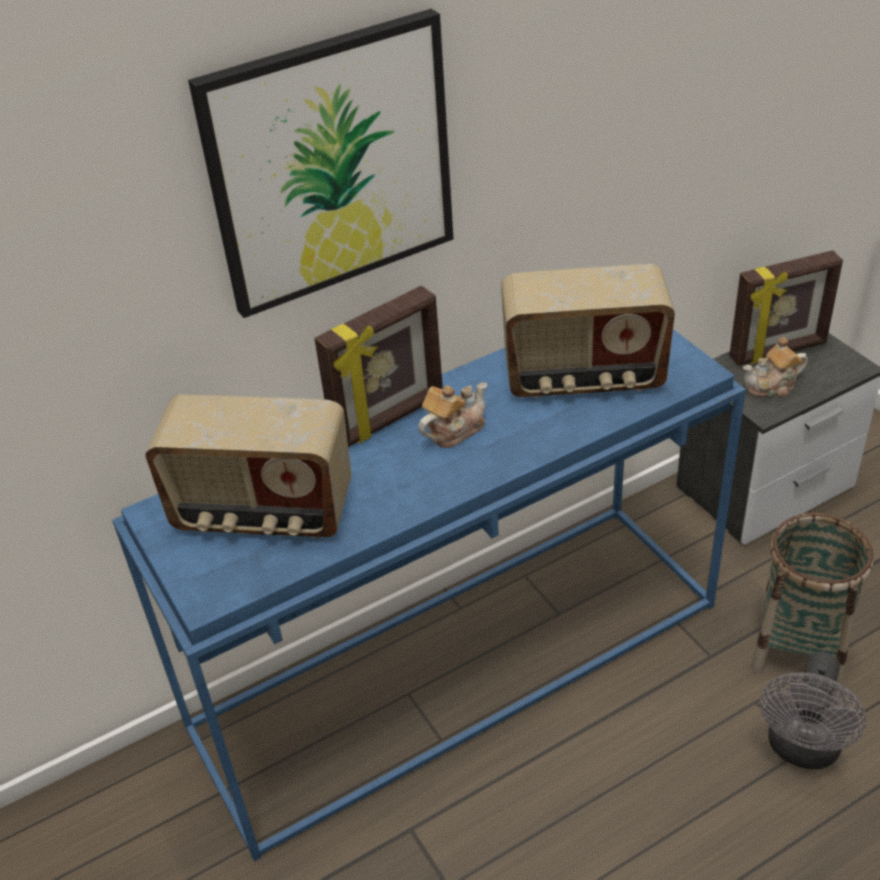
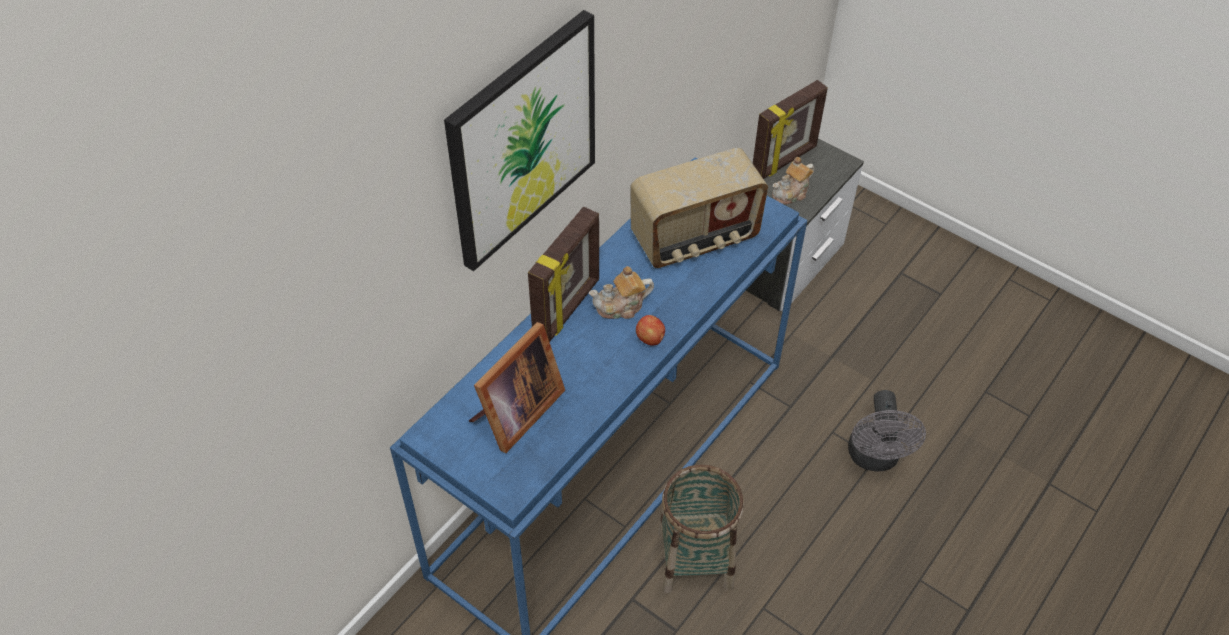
camera: 25 degrees left, 10 degrees up
radio [145,395,351,538] -> picture frame [469,322,565,453]
teapot [418,382,487,448] -> teapot turned 135 degrees counterclockwise [589,266,654,319]
basket [751,513,874,690] -> basket moved to [658,464,744,594]
none -> apple [636,315,665,346]

